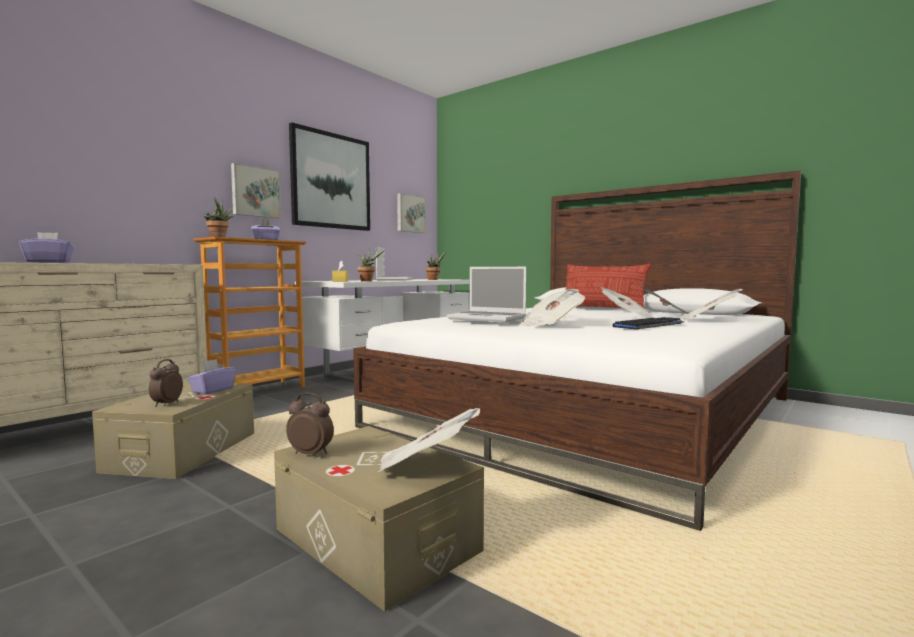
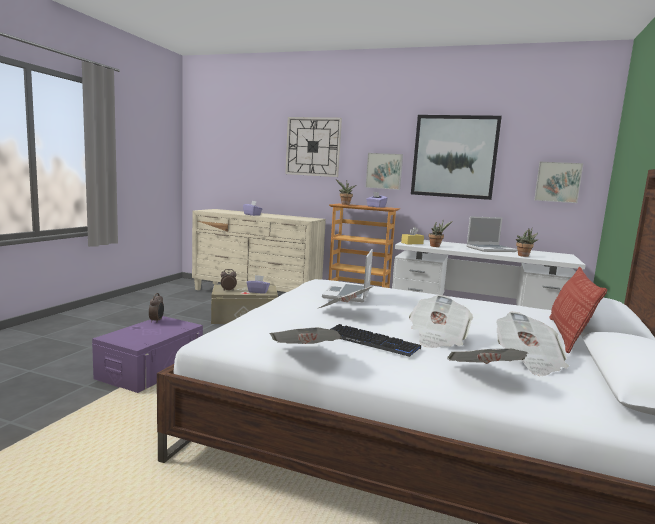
camera: 70 degrees right, 5 degrees up
beige storage box [274,426,484,612] -> purple storage box [92,316,203,393]
newspaper [378,408,480,472] -> newspaper moved to [269,328,342,344]
none -> wall clock [285,117,342,177]

